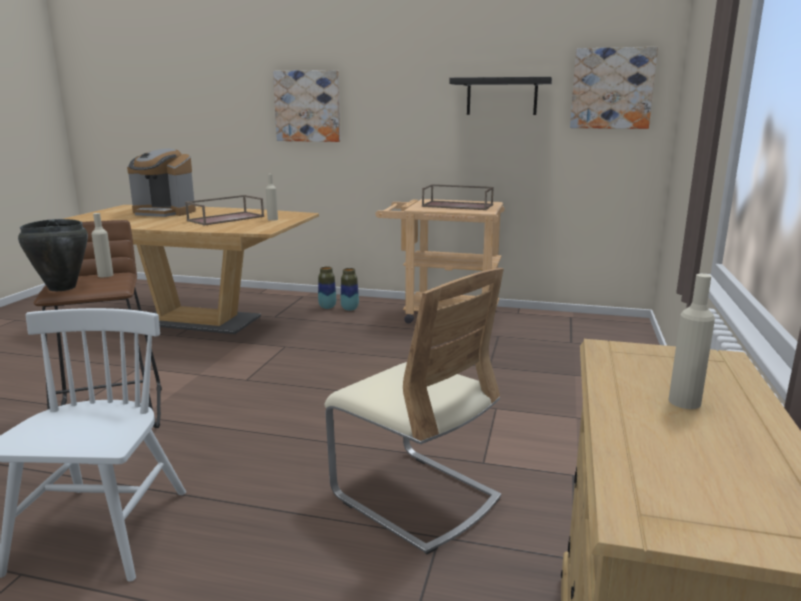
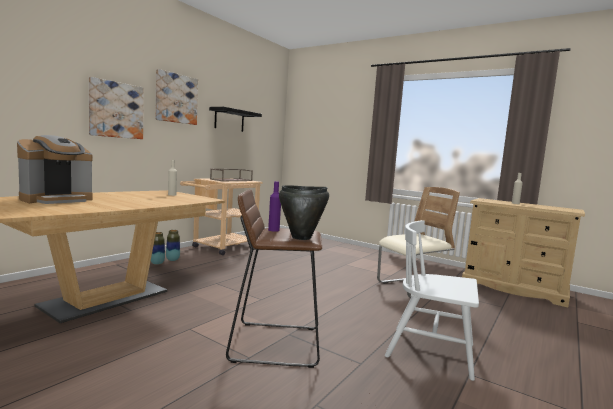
camera: 70 degrees left, 10 degrees down
beige bottle [92,213,113,277] -> purple bottle [268,181,281,232]
brown tray [185,195,264,226] -> none
picture [570,47,658,129] -> picture moved to [155,69,198,125]

